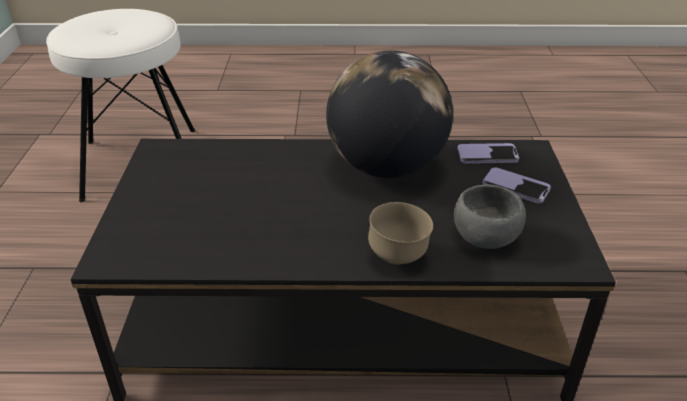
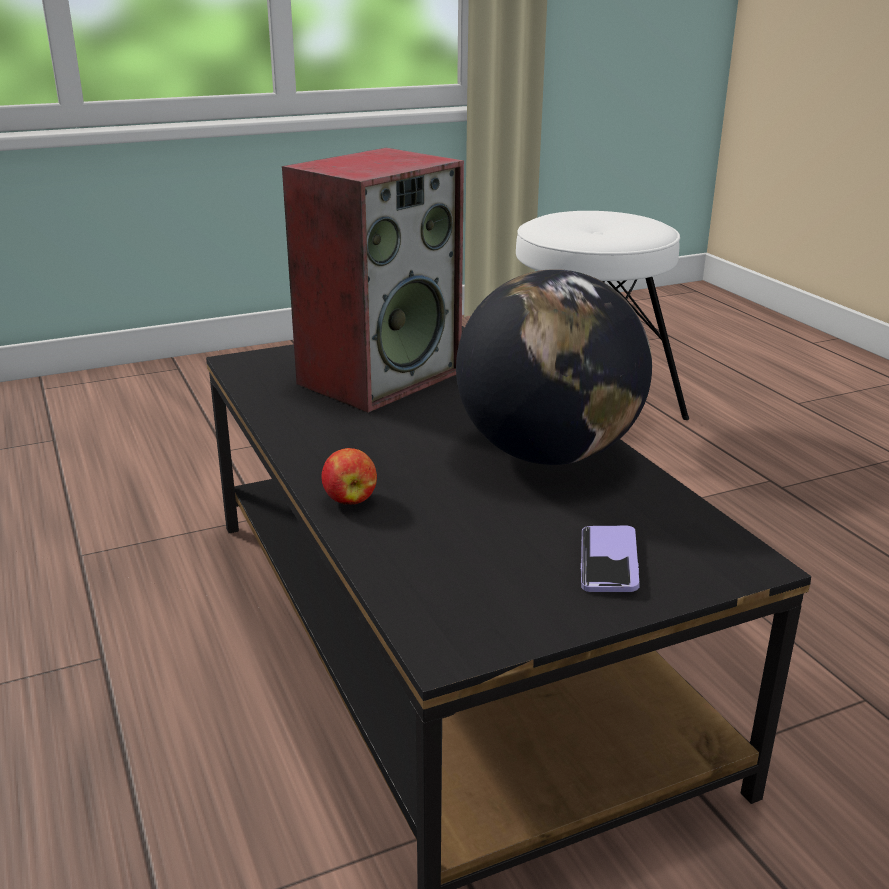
camera: 65 degrees right, 10 degrees down
brown bowl [368,202,433,265] -> apple [321,448,377,505]
grey bowl [454,184,526,249] -> none
phone [457,143,519,164] -> none
none -> speaker [282,148,464,413]

